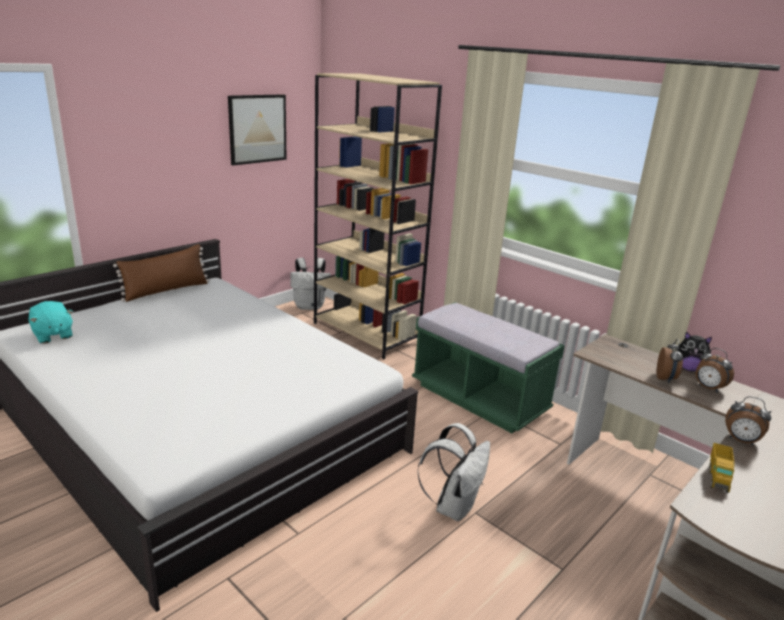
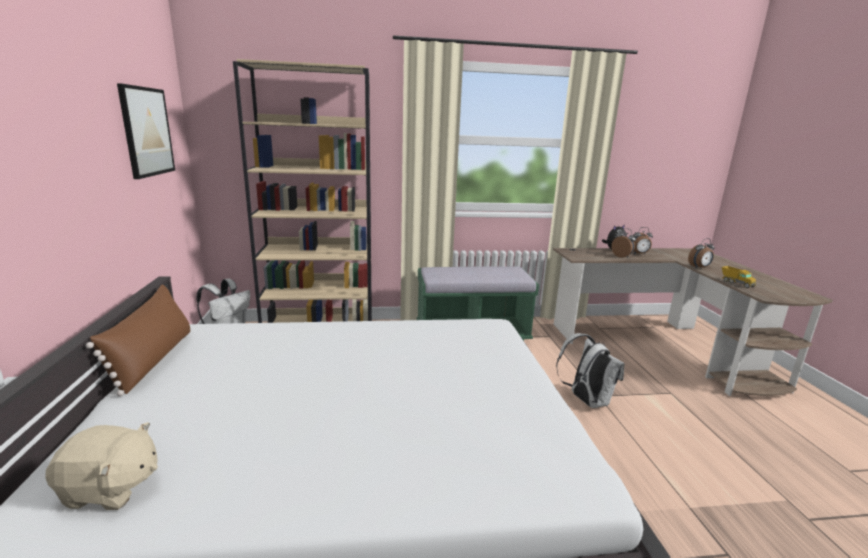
camera: 50 degrees left, 5 degrees down
turquoise plush toy [29,301,73,344] -> beige plush toy [45,422,158,510]

